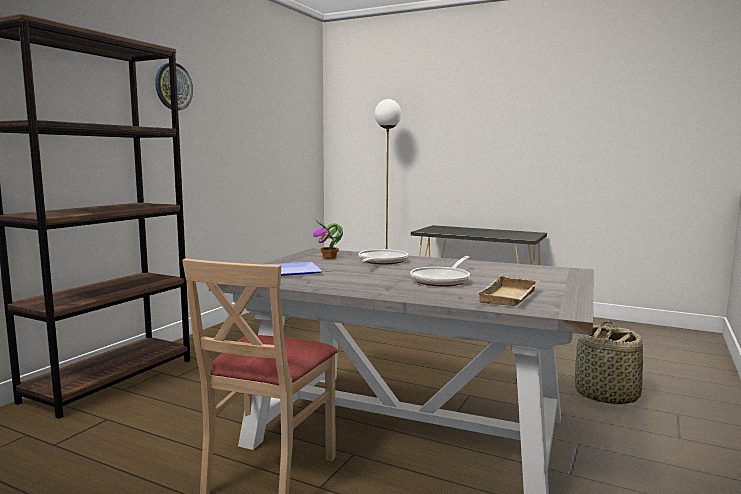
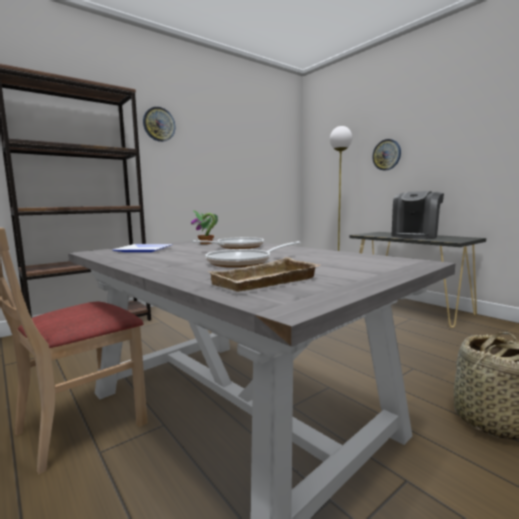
camera: 25 degrees right, 0 degrees up
none -> wall clock [372,139,401,170]
none -> coffee machine [392,191,444,239]

